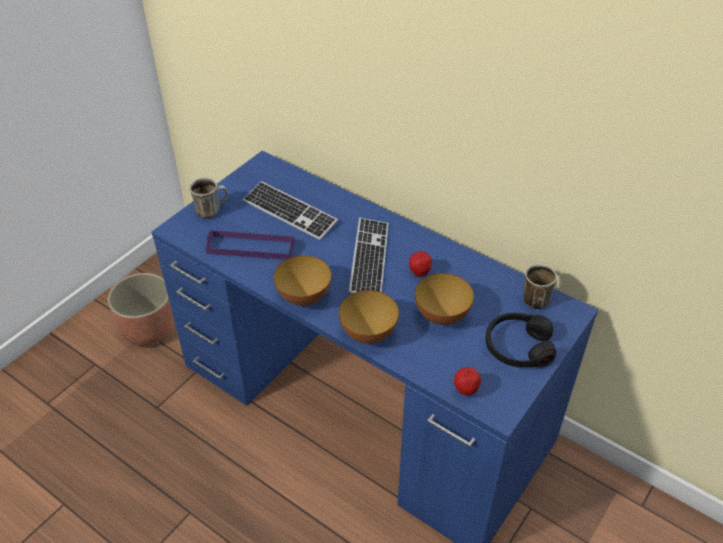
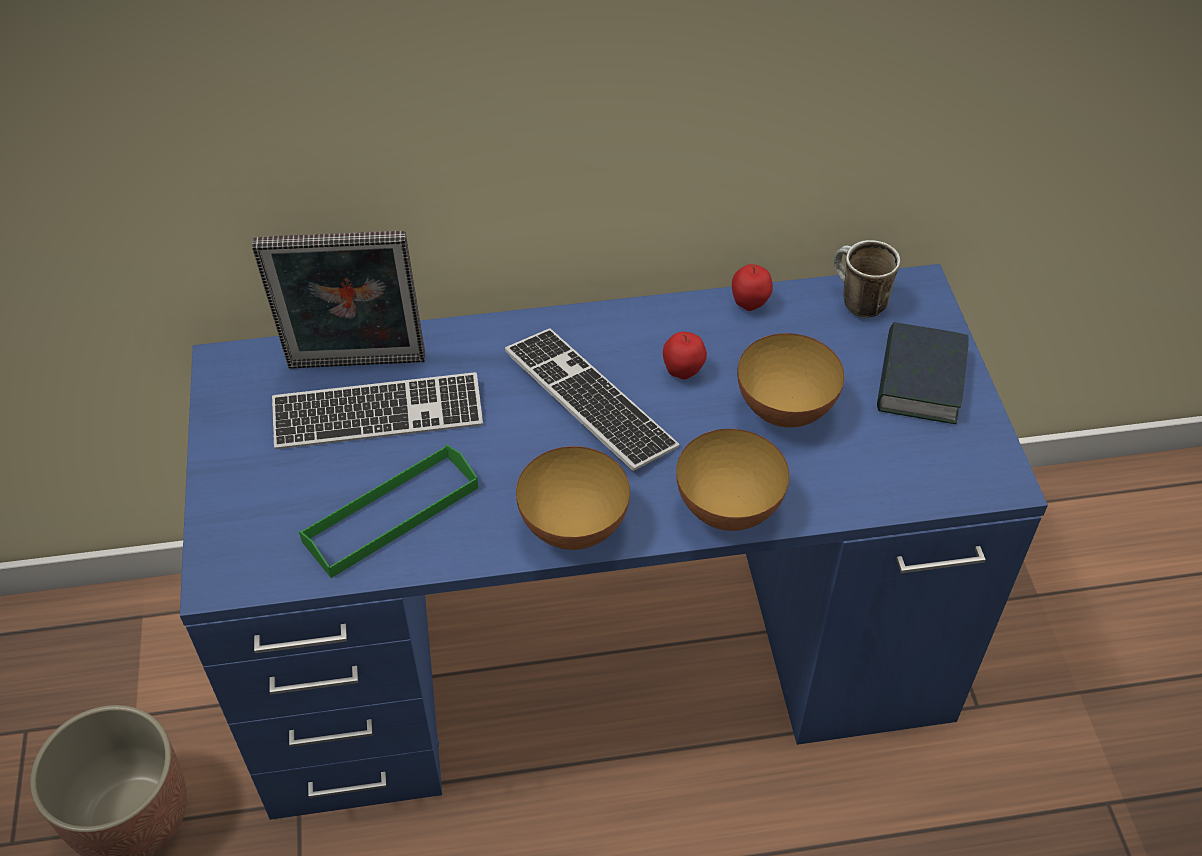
camera: 45 degrees left, 5 degrees up
mug [190,178,228,219] -> none
purple tray [205,229,295,260] -> green tray [299,444,478,578]
apple [454,367,481,395] -> apple moved to [732,264,773,311]
black headphones [486,313,556,367] -> book [877,322,969,424]
none -> picture frame [252,231,425,369]

